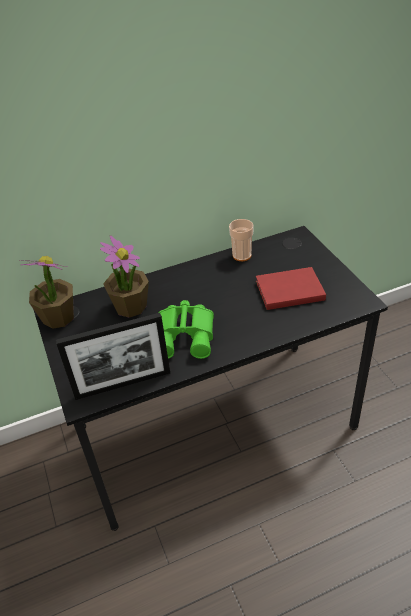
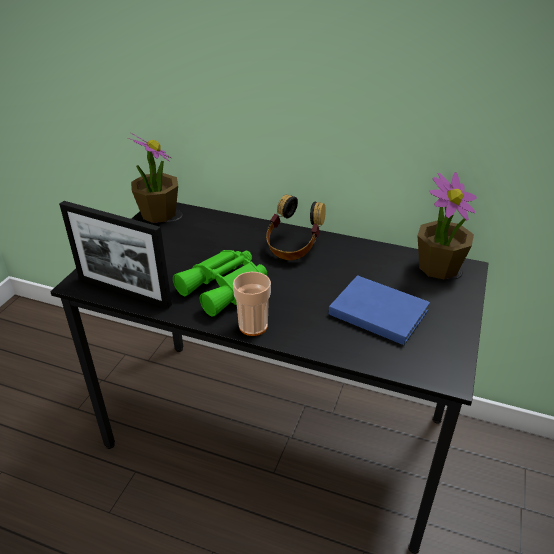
camera: 40 degrees right, 5 degrees down
potted plant [100,235,149,318] -> potted plant moved to [417,172,477,279]
cup [229,219,254,261] -> cup moved to [233,272,271,336]
red book [256,267,326,310] -> blue book [329,275,430,345]
none -> headphones [266,195,326,260]

